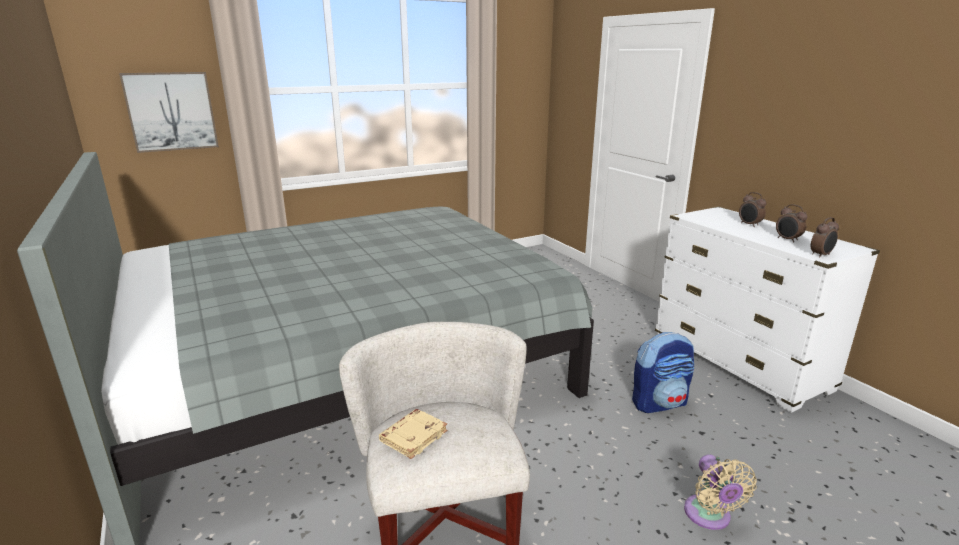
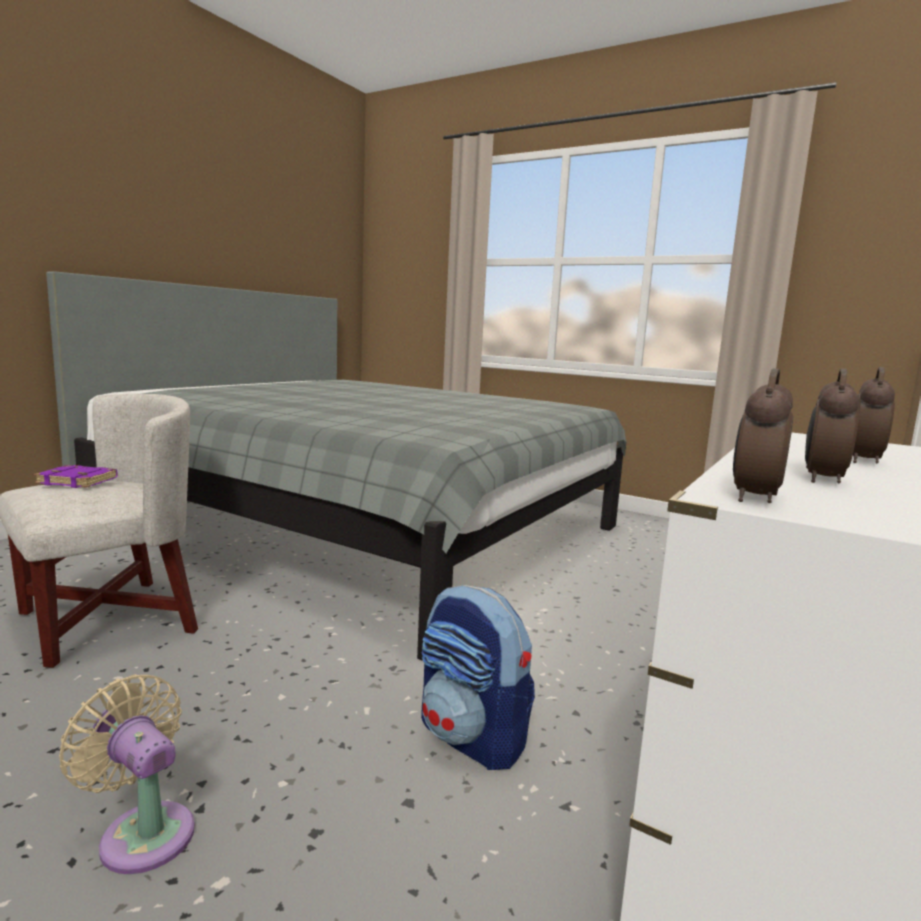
camera: 60 degrees right, 10 degrees down
picture [119,72,219,153] -> none
beige book [379,409,447,459] -> purple book [34,465,118,488]
beige fan [684,454,757,530] -> beige fan turned 75 degrees clockwise [59,674,195,874]
alarm clock [811,217,839,258] -> alarm clock turned 90 degrees clockwise [733,368,793,503]

